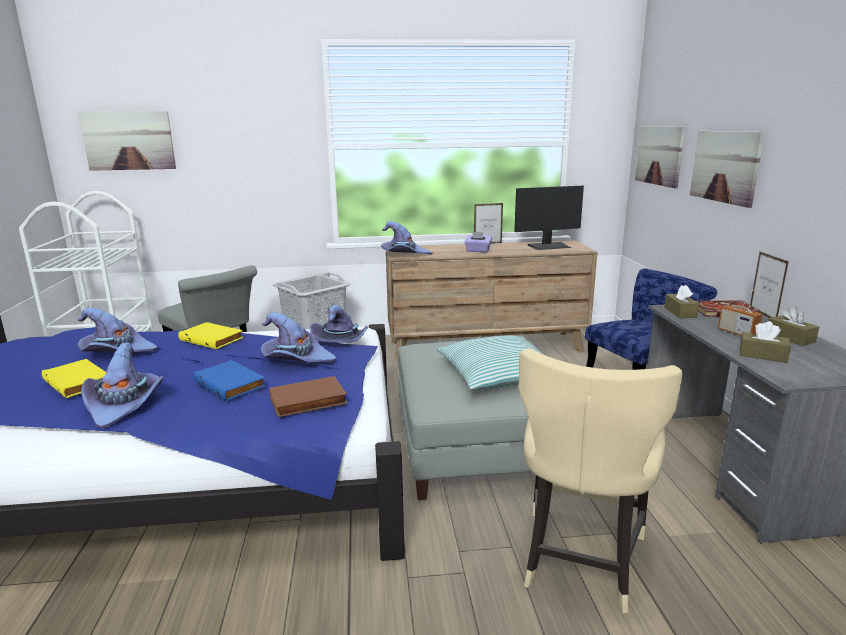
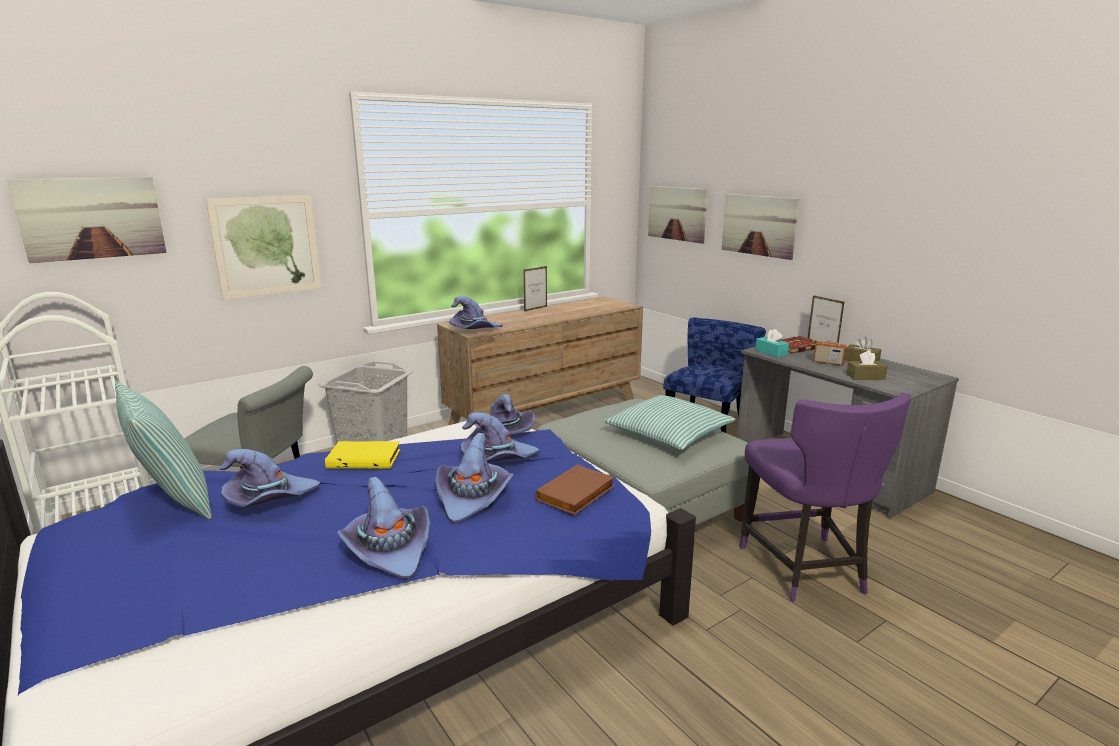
camera: 30 degrees left, 0 degrees up
yellow book [42,359,106,398] -> none
blue book [193,360,266,401] -> purple hat [435,433,514,524]
purple tissue box [464,232,492,252] -> none
monitor [514,186,584,250] -> none
beige chair [519,348,682,613] -> purple chair [739,393,911,602]
brown tissue box [664,285,699,318] -> turquoise tissue box [755,329,789,358]
none -> pillow [115,382,212,519]
none -> picture [206,195,322,300]

